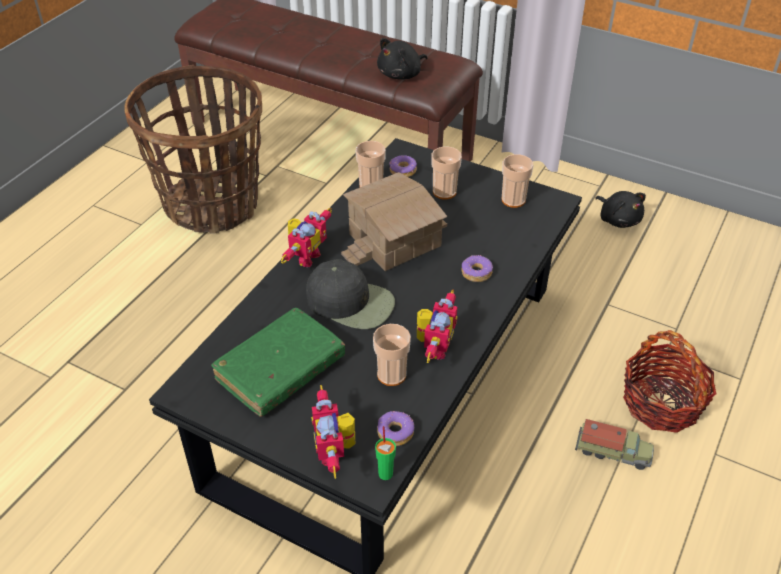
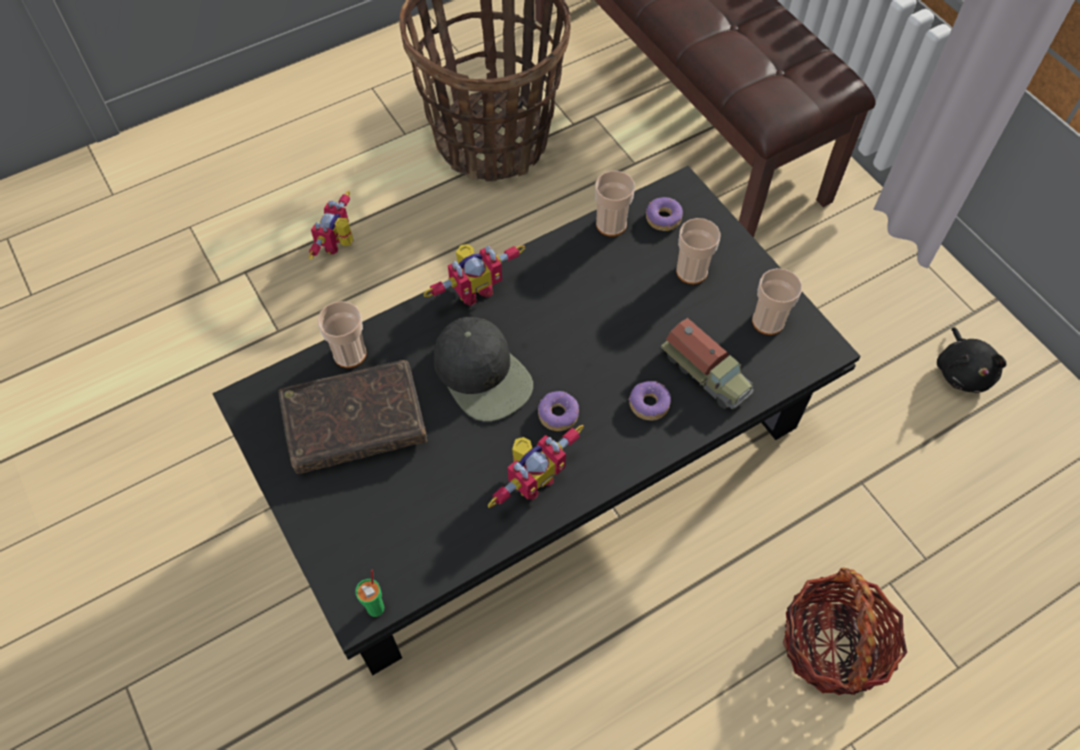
camera: 30 degrees right, 15 degrees up
green book [211,308,345,417] -> brown book [279,360,427,474]
toy robot [311,385,355,479] -> toy robot moved to [309,191,353,260]
toy house [341,172,447,271] -> none
cup [373,324,411,386] -> cup moved to [318,301,367,368]
black plush toy [377,38,428,80] -> none
donut [377,411,414,446] -> donut moved to [538,391,579,431]
toy truck [575,419,654,470] -> toy truck moved to [660,318,754,409]

